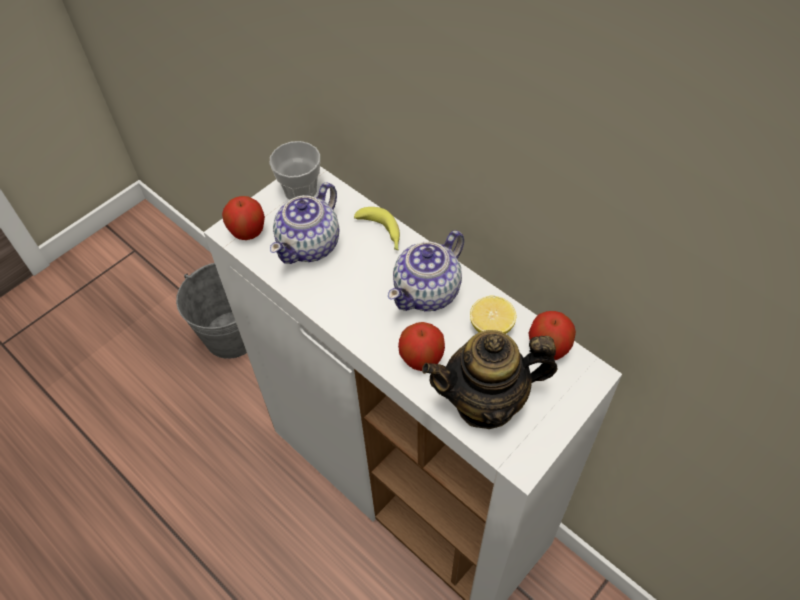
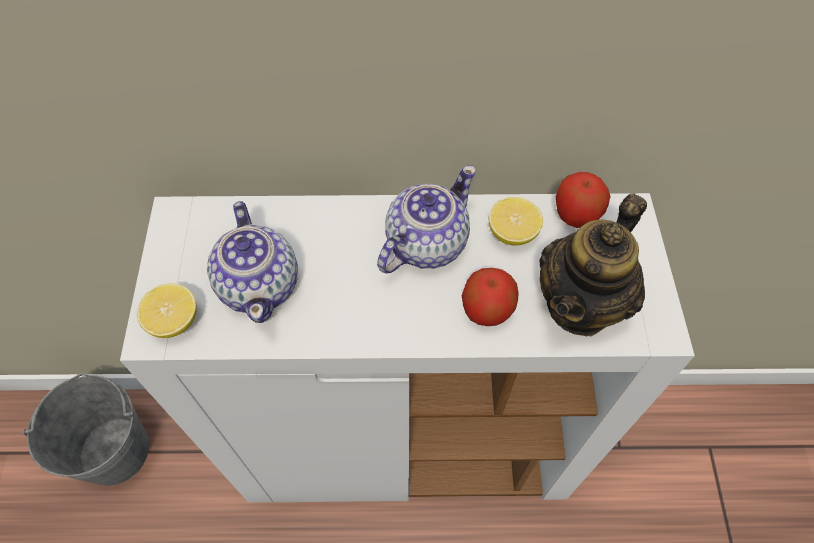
camera: 45 degrees left, 5 degrees up
apple [222,196,265,240] -> lemon [137,283,197,338]
cup [270,141,320,200] -> none
banana [354,207,400,250] -> none
teapot [388,231,464,311] -> teapot turned 135 degrees counterclockwise [377,165,476,274]

